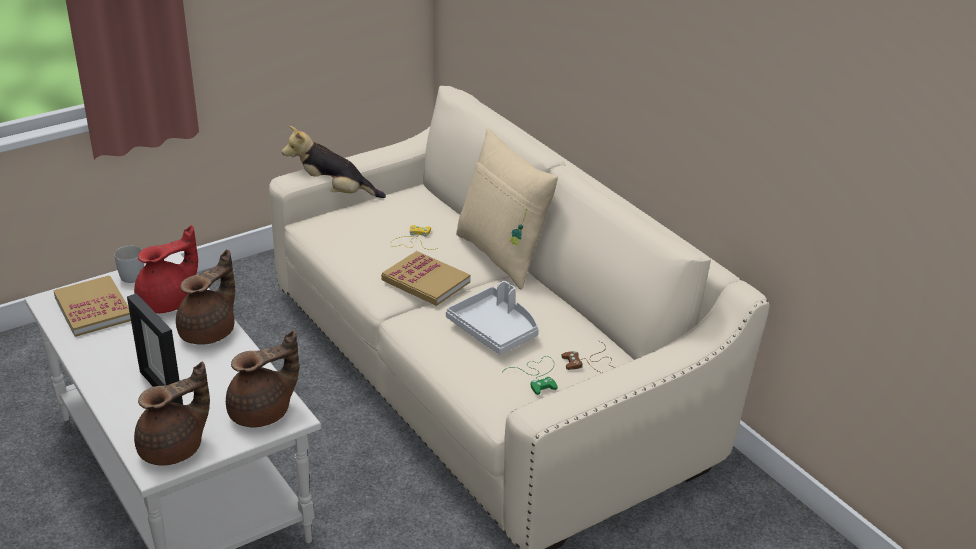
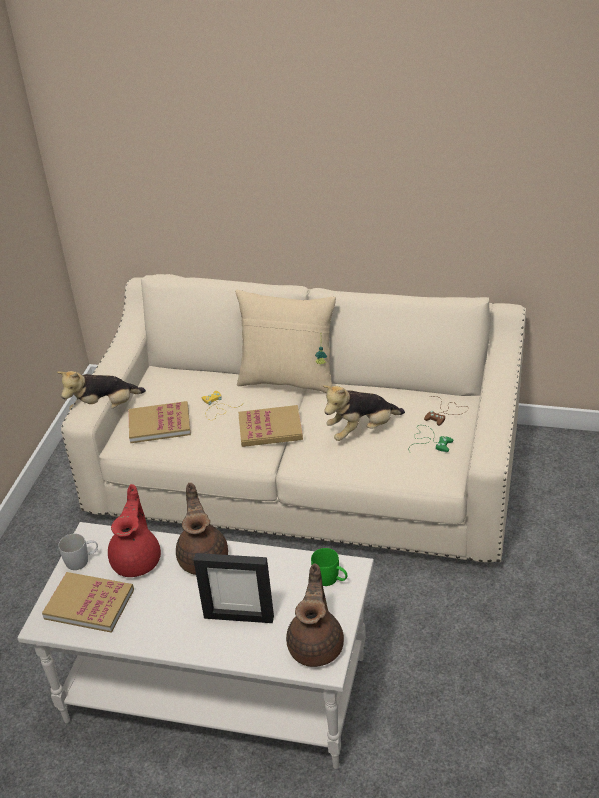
camera: 40 degrees left, 5 degrees up
brown teapot [226,330,299,427] -> green mug [311,548,347,586]
grey tray [446,281,539,355] -> plush toy [323,385,405,441]
none -> book [128,401,191,443]

